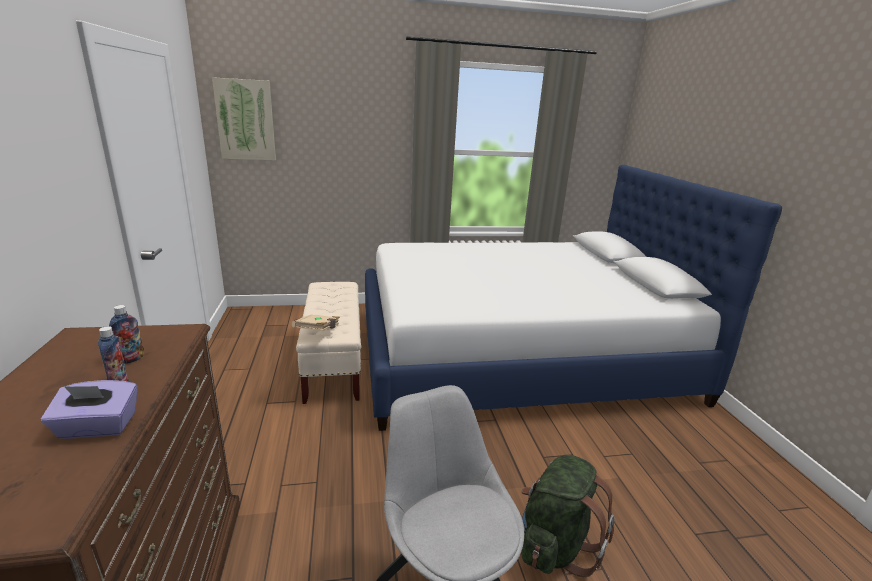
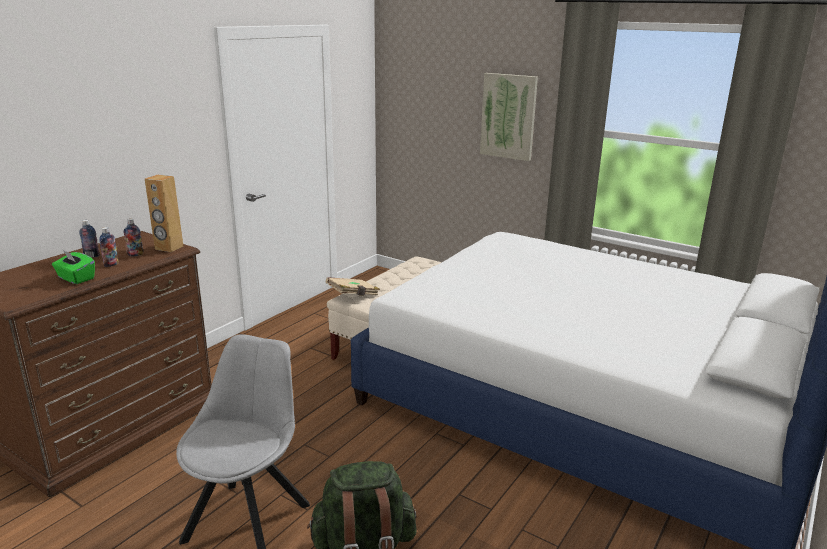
camera: 45 degrees right, 0 degrees up
purple tissue box [41,380,137,439] -> green tissue box [52,250,95,284]
picture [212,77,276,160] -> picture moved to [480,73,538,161]
none -> bottle [79,220,100,258]
none -> brown speaker [145,175,184,252]

